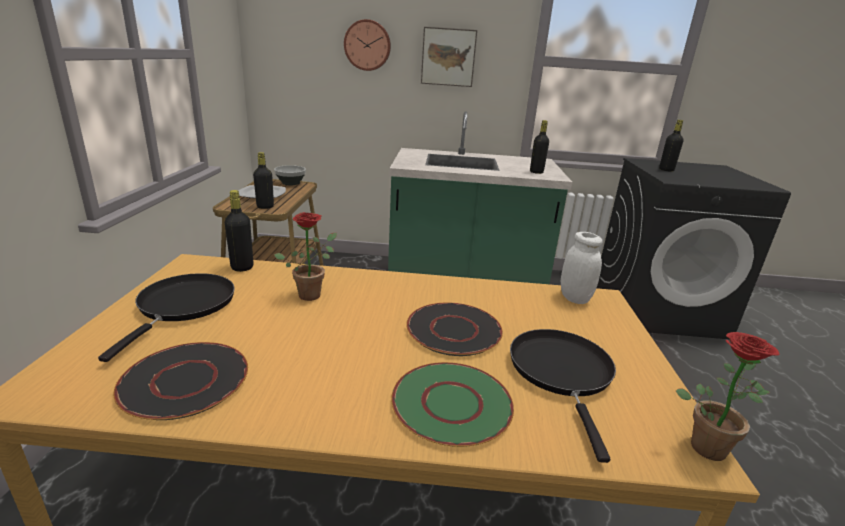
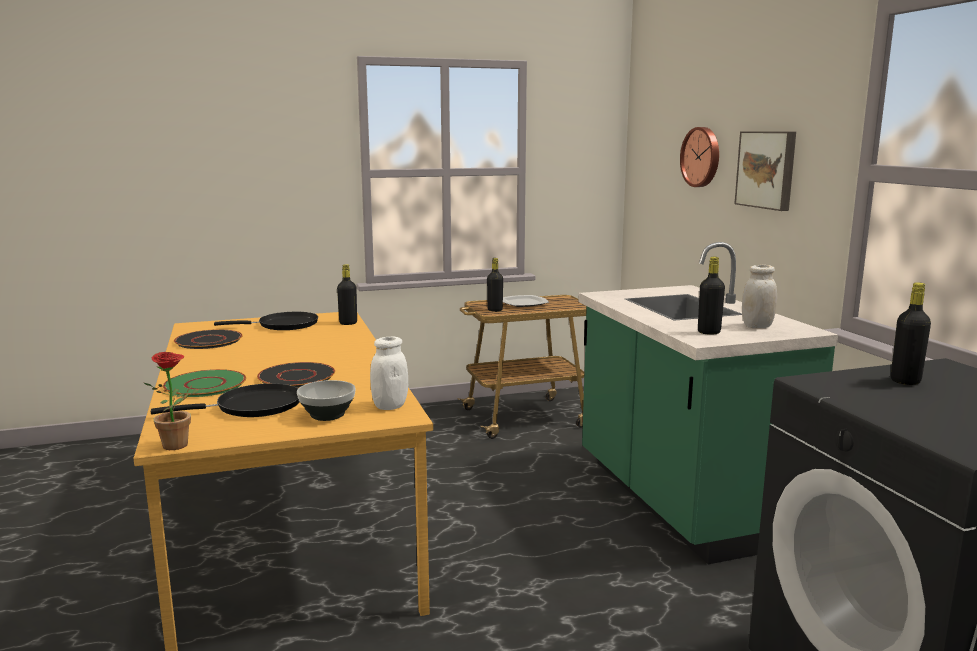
camera: 70 degrees right, 10 degrees down
bowl [274,165,306,185] -> bowl moved to [297,380,355,421]
potted plant [274,212,337,301] -> none
none -> white jar [742,265,777,328]

